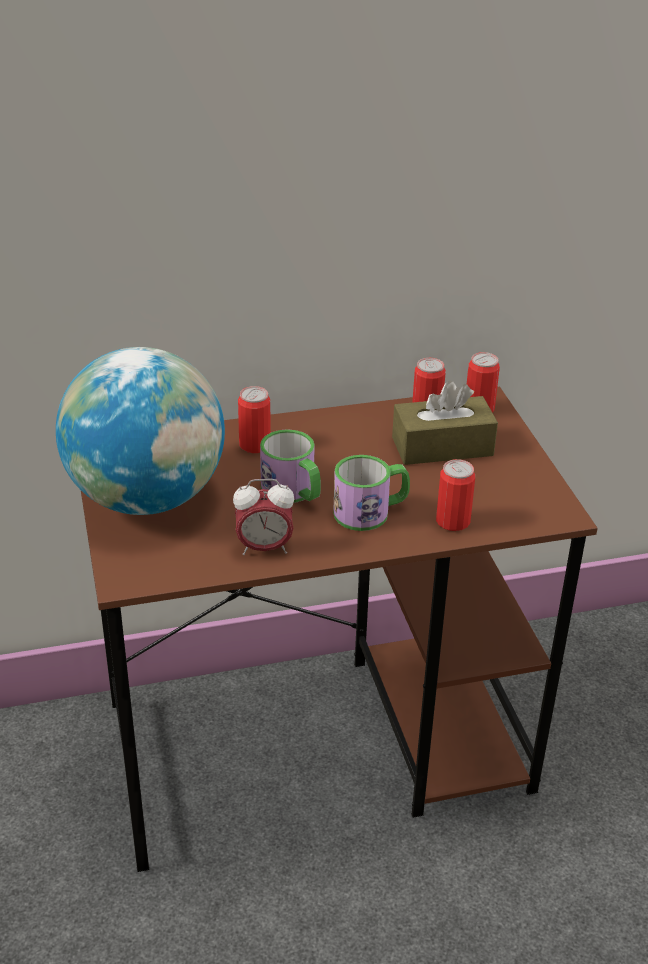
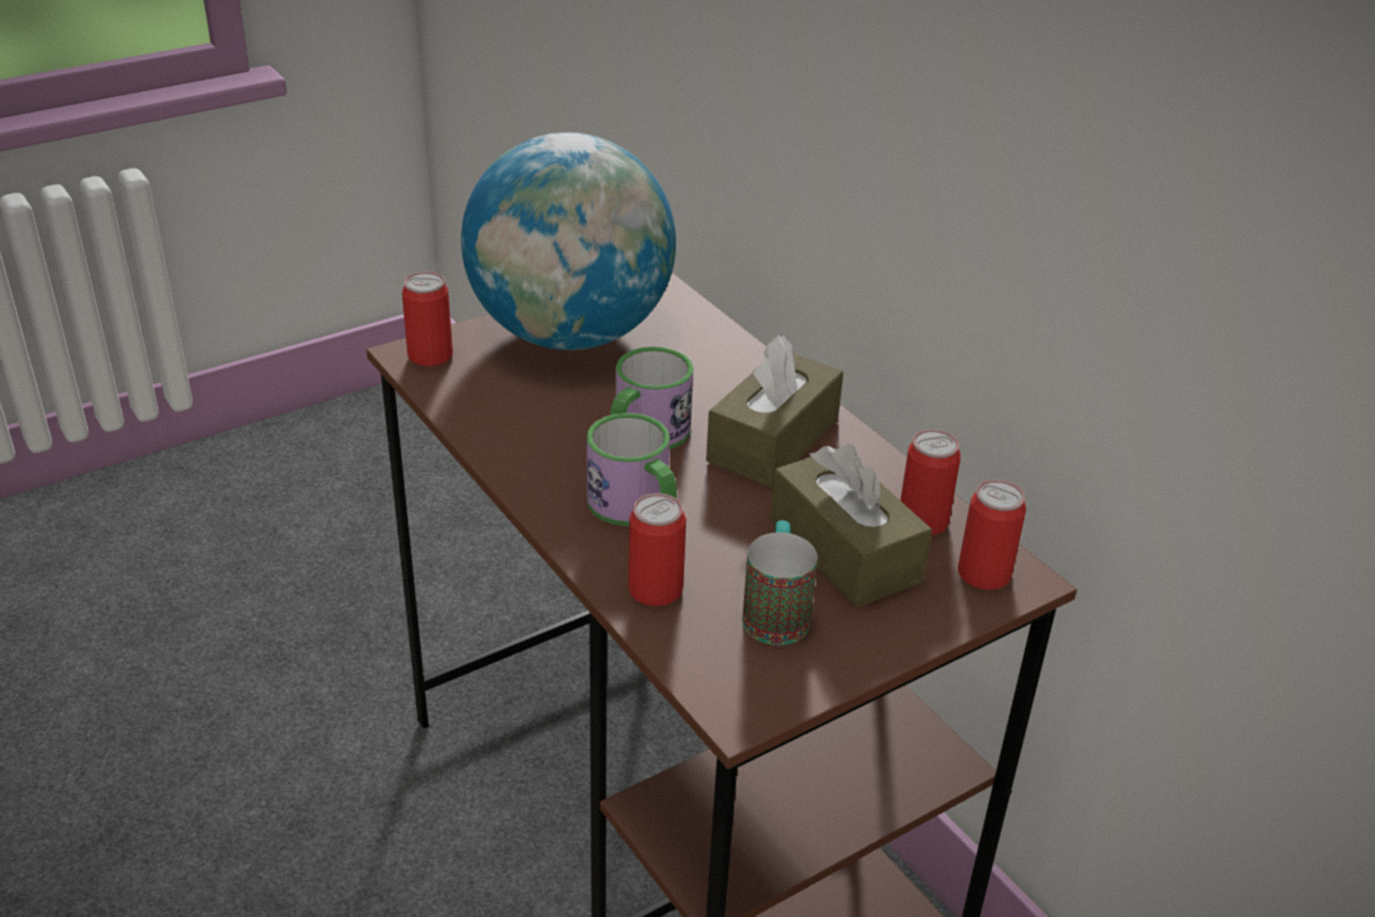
camera: 70 degrees right, 0 degrees up
alarm clock [233,479,294,555] -> none
can [238,386,271,453] -> can moved to [402,272,453,366]
none -> brown tissue box [706,335,843,487]
none -> mug [742,520,818,645]

